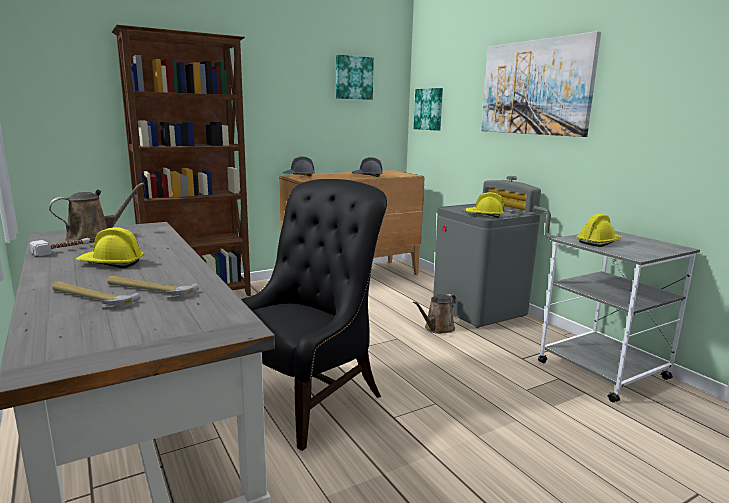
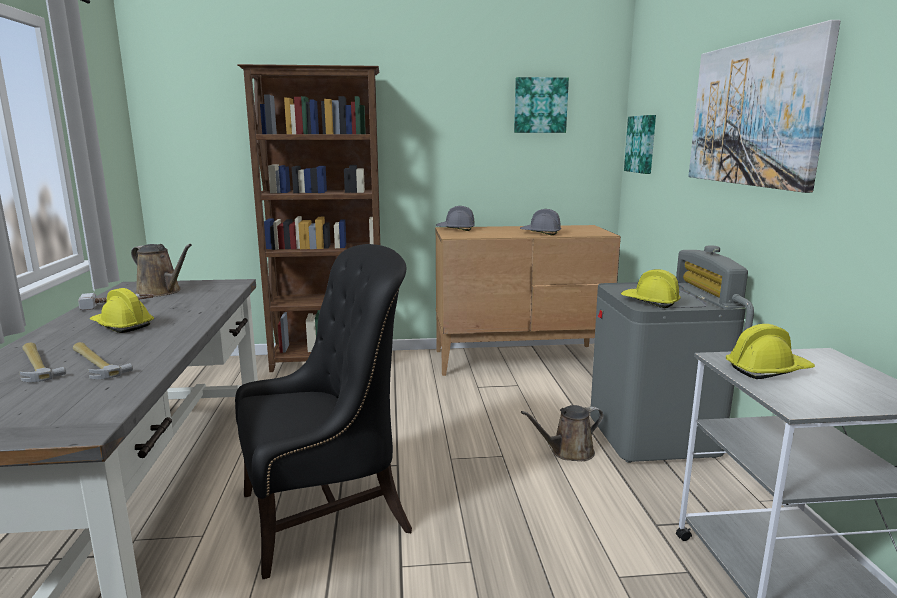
camera: 25 degrees right, 0 degrees up
brown watering can [49,183,144,242] -> brown watering can turned 45 degrees clockwise [131,244,192,297]

